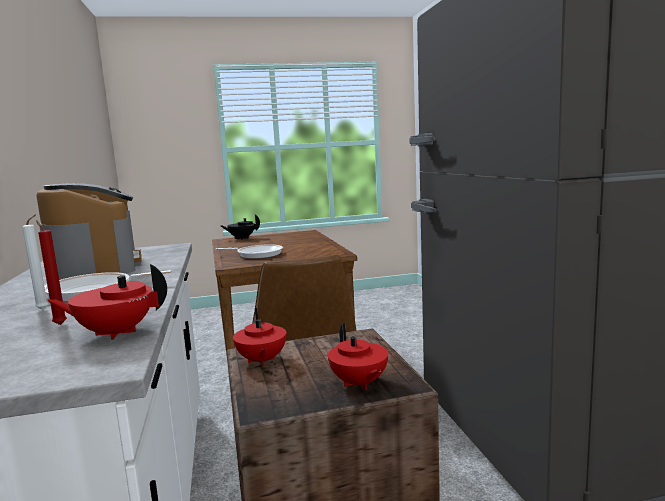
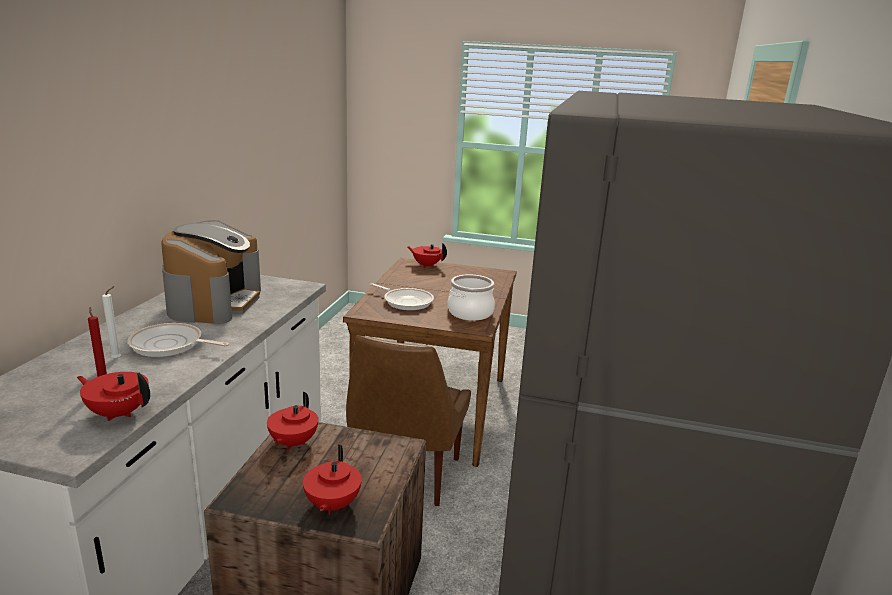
camera: 25 degrees right, 10 degrees up
black teapot [221,214,260,240] -> red teapot [407,243,447,268]
none -> cooking pot [447,274,495,320]

